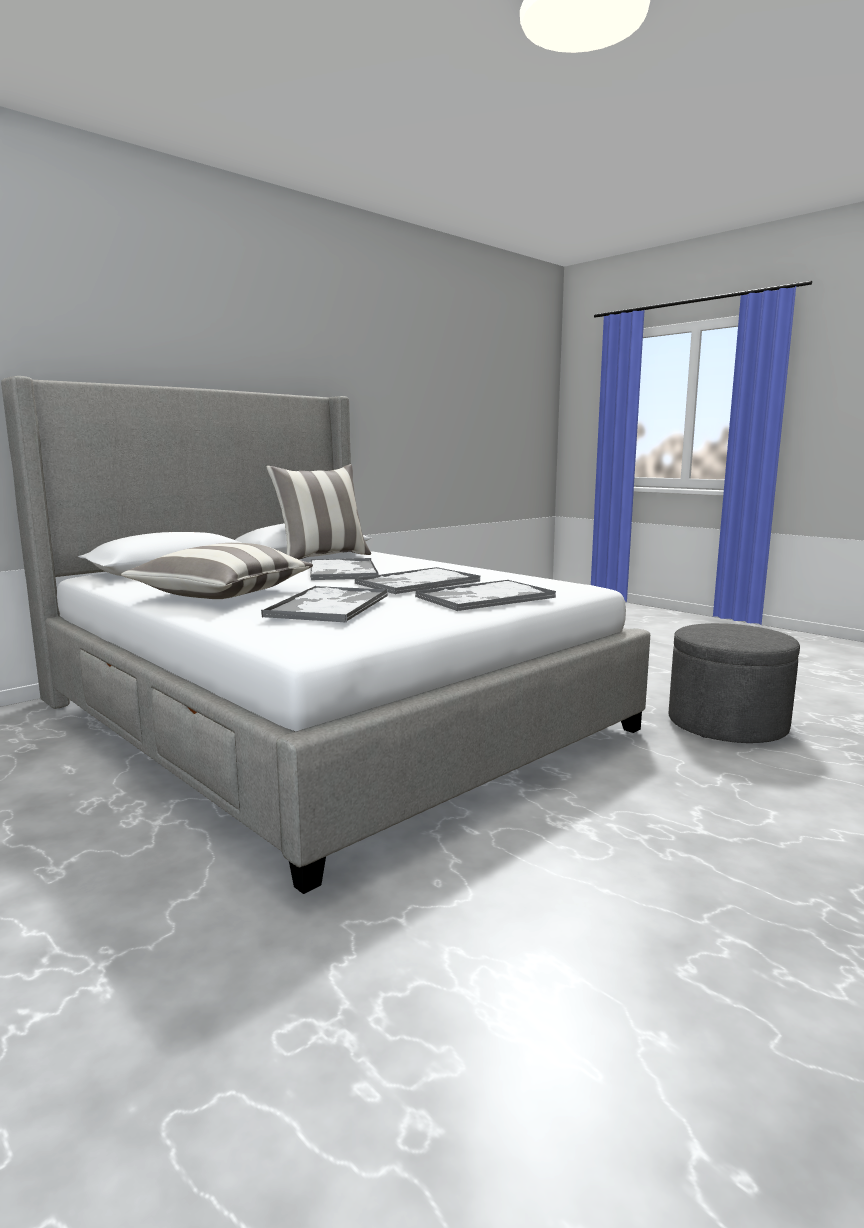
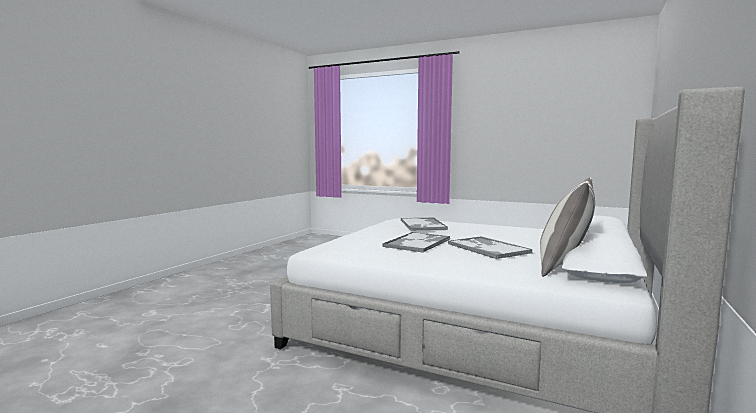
camera: 160 degrees right, 5 degrees down
pillow [121,543,313,599] -> none
tray [415,580,556,611] -> none
grey ottoman [669,623,800,743] -> none

